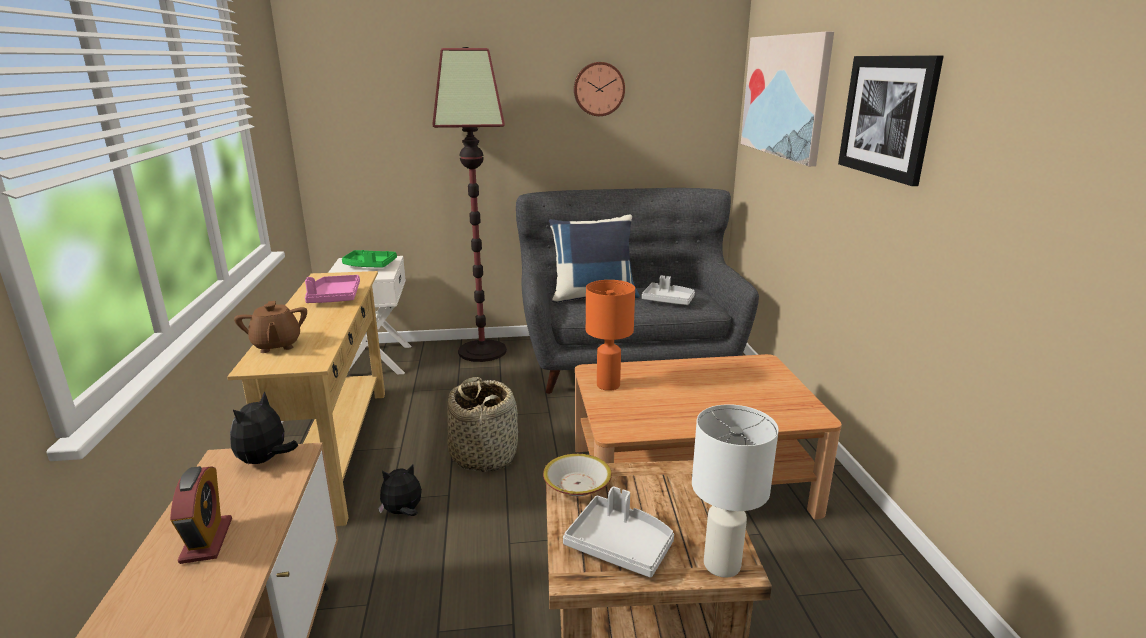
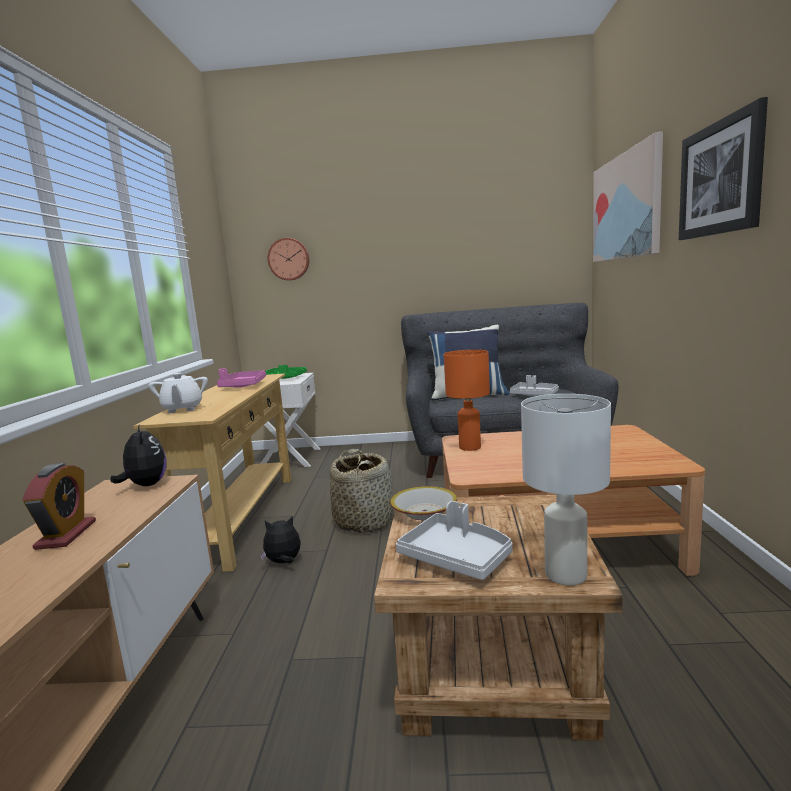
camera: 10 degrees right, 10 degrees down
plush toy [230,391,298,464] -> plush toy turned 120 degrees clockwise [110,425,167,486]
brown teapot [234,301,307,353] -> white teapot [148,373,208,414]
floor lamp [432,47,507,362] -> none
wall clock [574,62,625,116] -> wall clock moved to [268,238,309,280]

